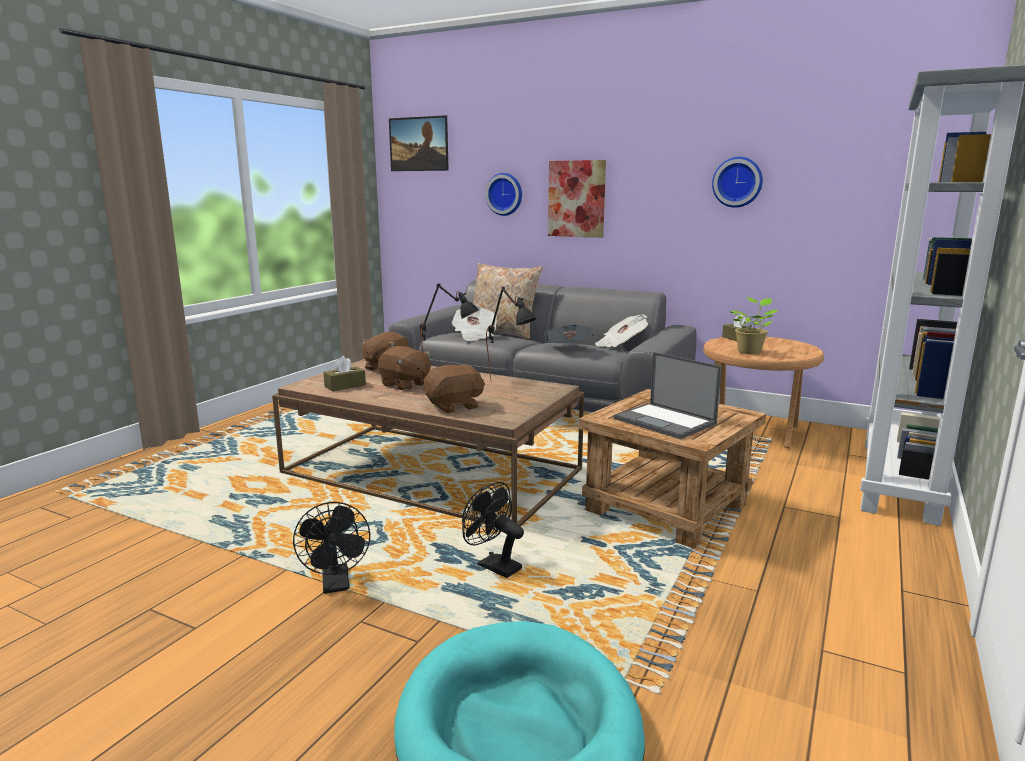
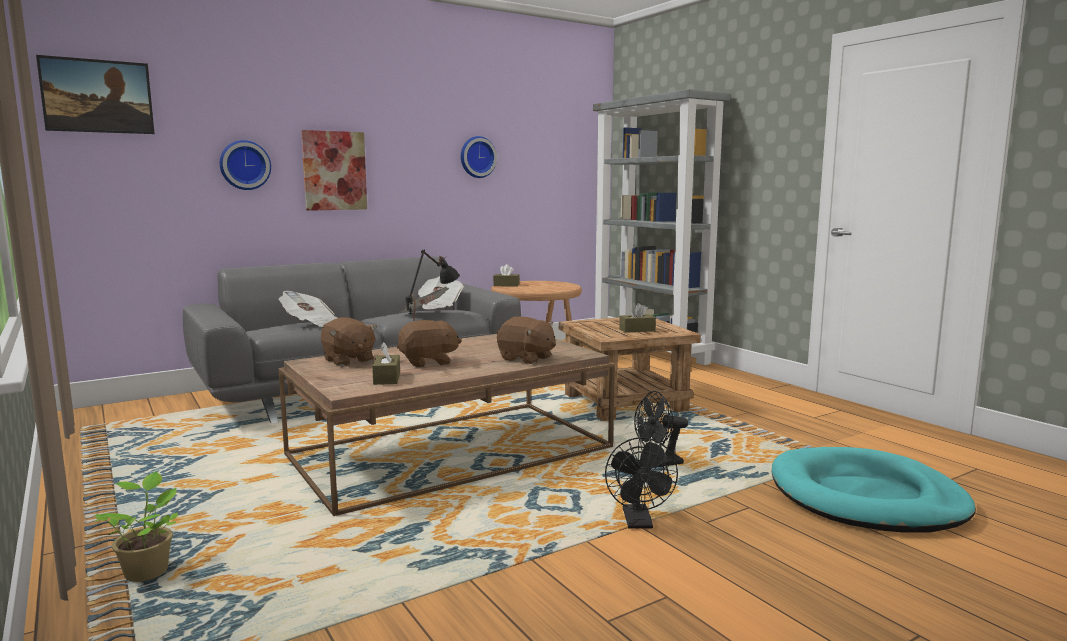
camera: 60 degrees left, 5 degrees down
black fan [293,502,370,594] -> black fan turned 75 degrees clockwise [605,437,678,529]
brown plush toy [423,364,485,413] -> brown plush toy turned 120 degrees clockwise [497,317,556,364]
beige pillow [473,263,543,339] -> none
black table lamp [486,287,537,379] -> none
laptop [614,352,722,439] -> brown tissue box [619,303,656,333]
potted plant [729,297,777,354] -> potted plant moved to [94,471,178,582]

